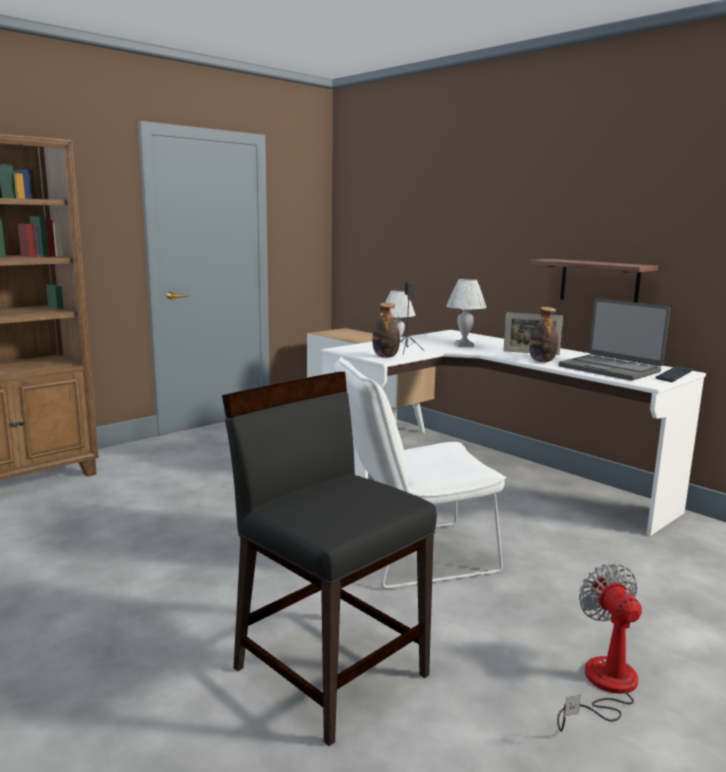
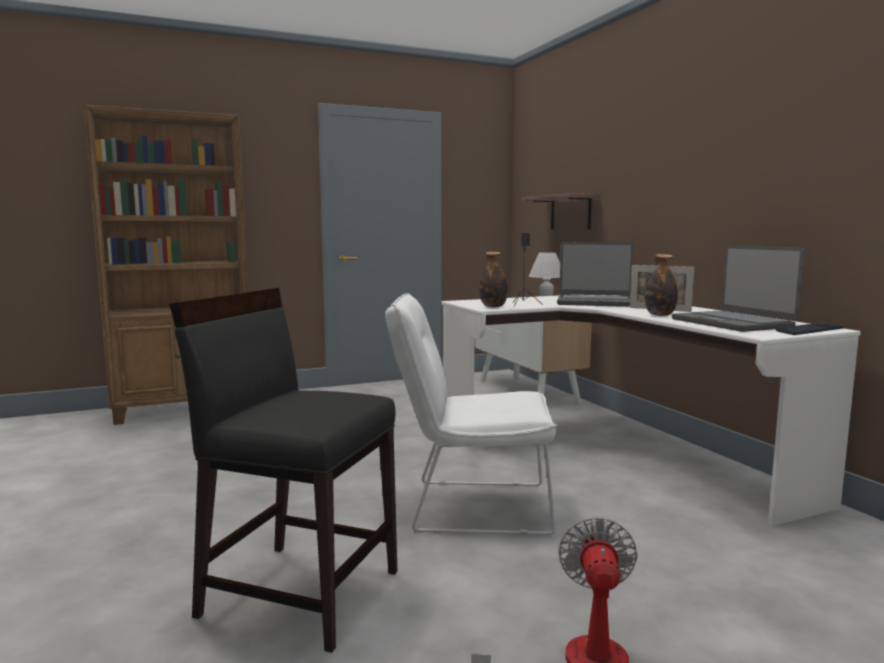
camera: 20 degrees right, 5 degrees down
black chair [222,372,437,746] -> black chair turned 45 degrees counterclockwise [169,288,397,653]
white table lamp [446,279,487,347] -> laptop [557,242,634,307]
shelf [531,259,658,303] -> shelf moved to [522,193,600,230]

